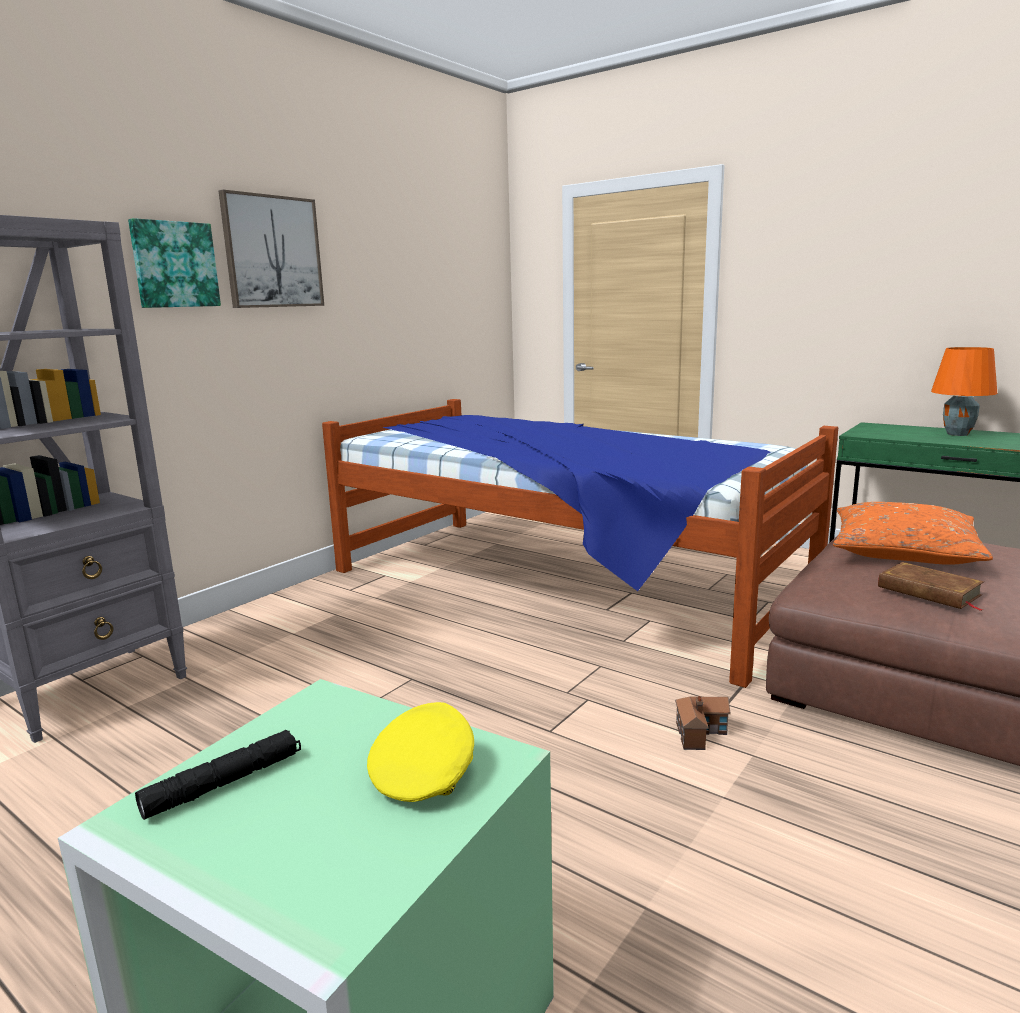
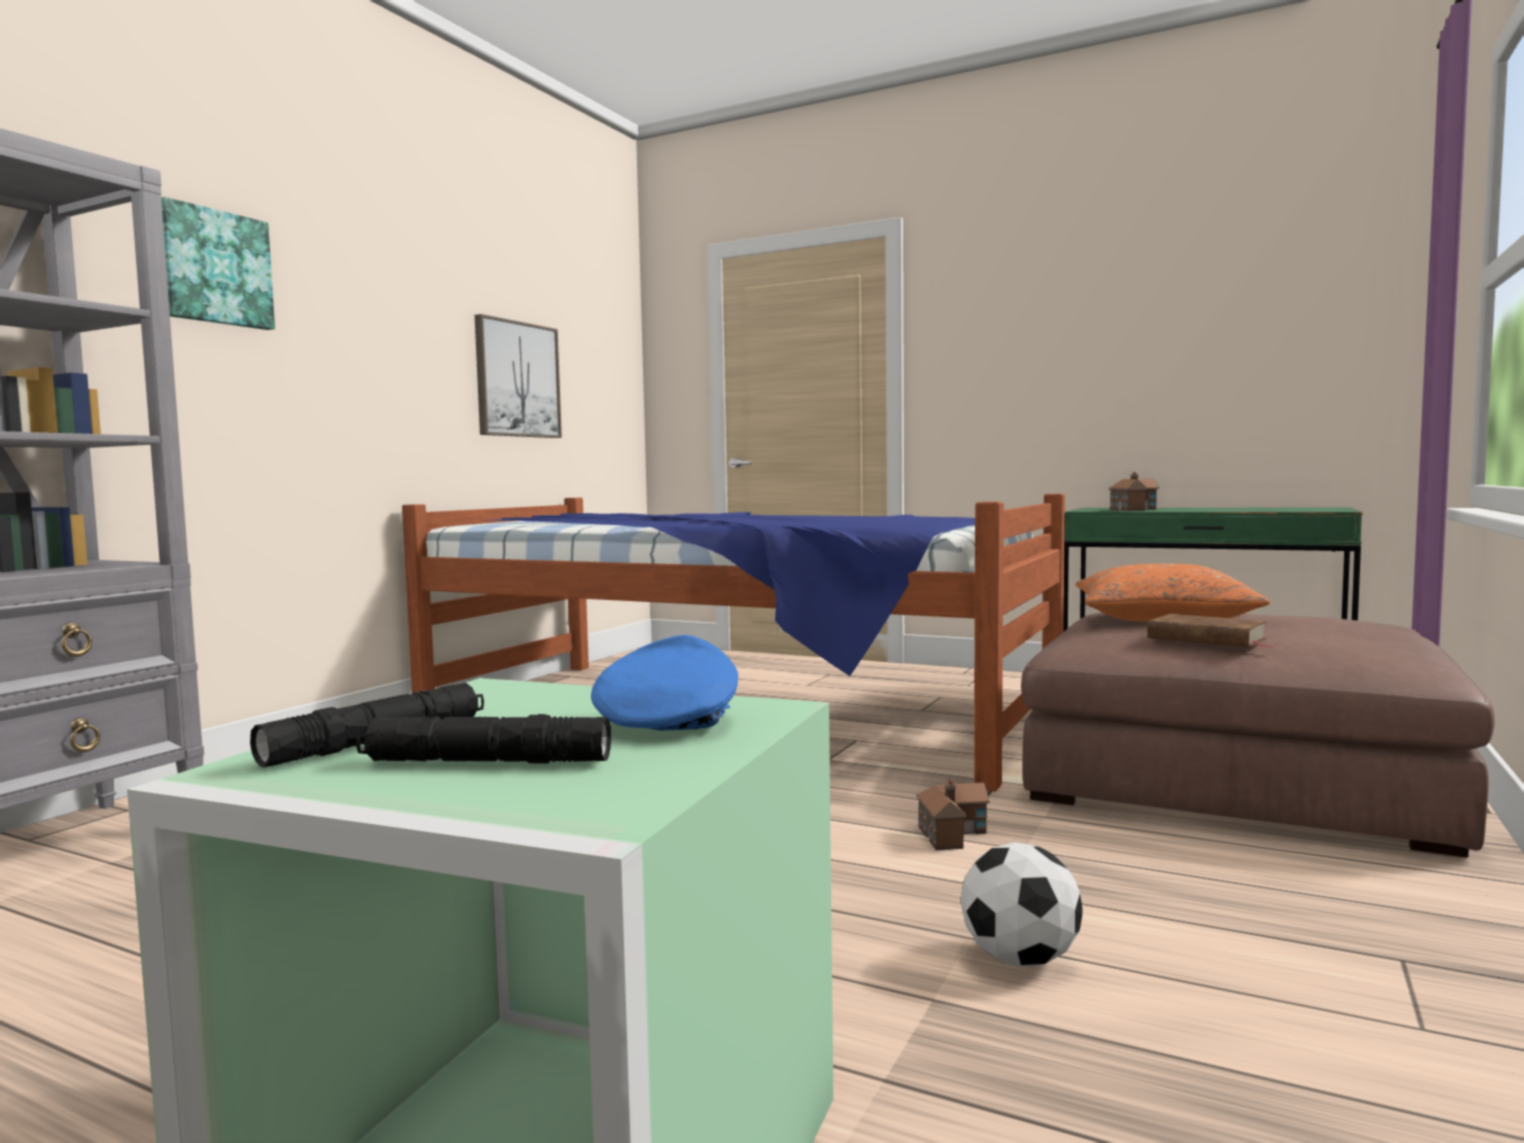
camera: 10 degrees left, 10 degrees down
picture [218,190,324,308] -> picture moved to [475,314,562,438]
yellow cap [367,702,474,802] -> blue cap [591,635,738,731]
orange table lamp [931,347,997,436] -> none
none -> black flashlight [356,714,611,763]
none -> football [960,842,1082,967]
none -> toy house [1109,472,1159,511]

